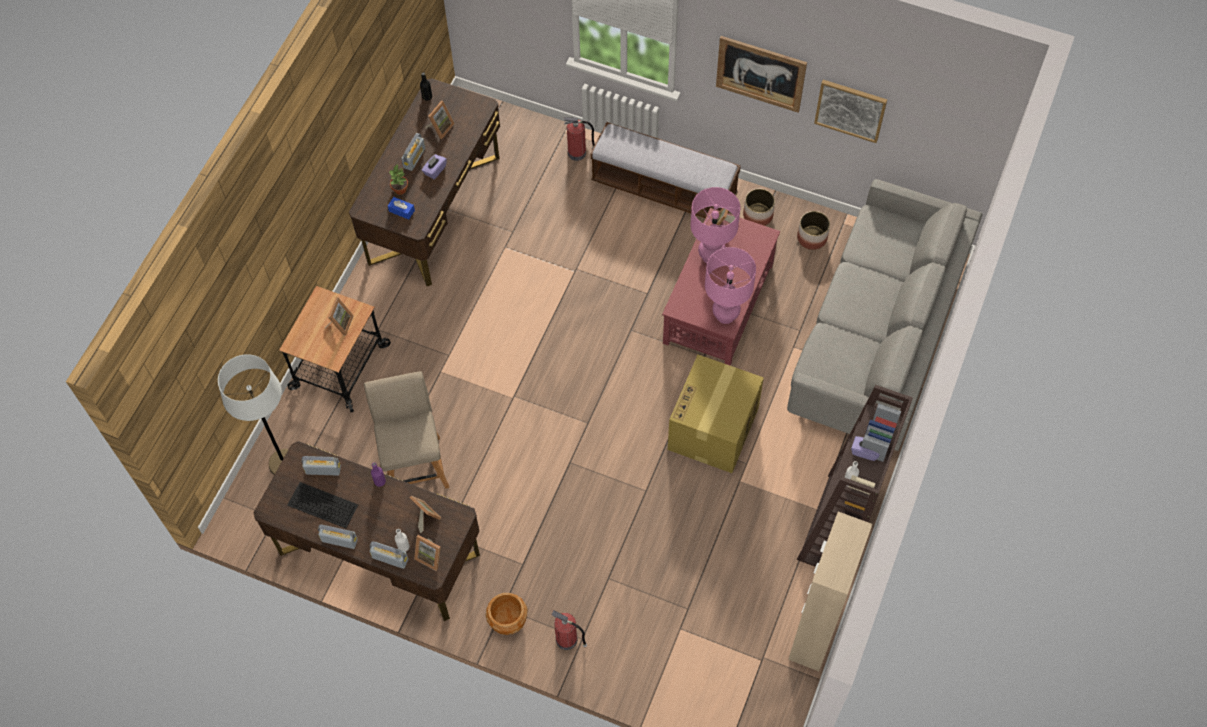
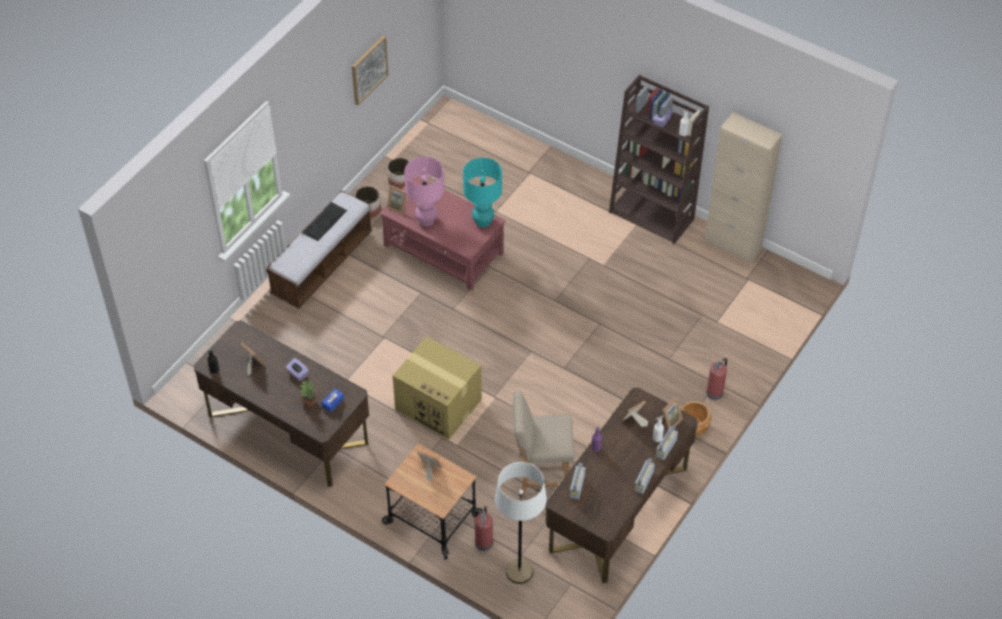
camera: 80 degrees left, 10 degrees down
keyboard [287,482,358,528] -> keyboard moved to [302,202,347,241]
radio [401,133,425,171] -> none
fire extinguisher [564,117,595,161] -> fire extinguisher moved to [475,506,493,551]
cardboard box [668,354,764,473] -> cardboard box moved to [393,336,482,439]
pink table lamp [705,247,756,324] -> turquoise table lamp [463,158,502,227]
picture [716,36,807,113] -> none
grey sofa [787,179,982,451] -> none

